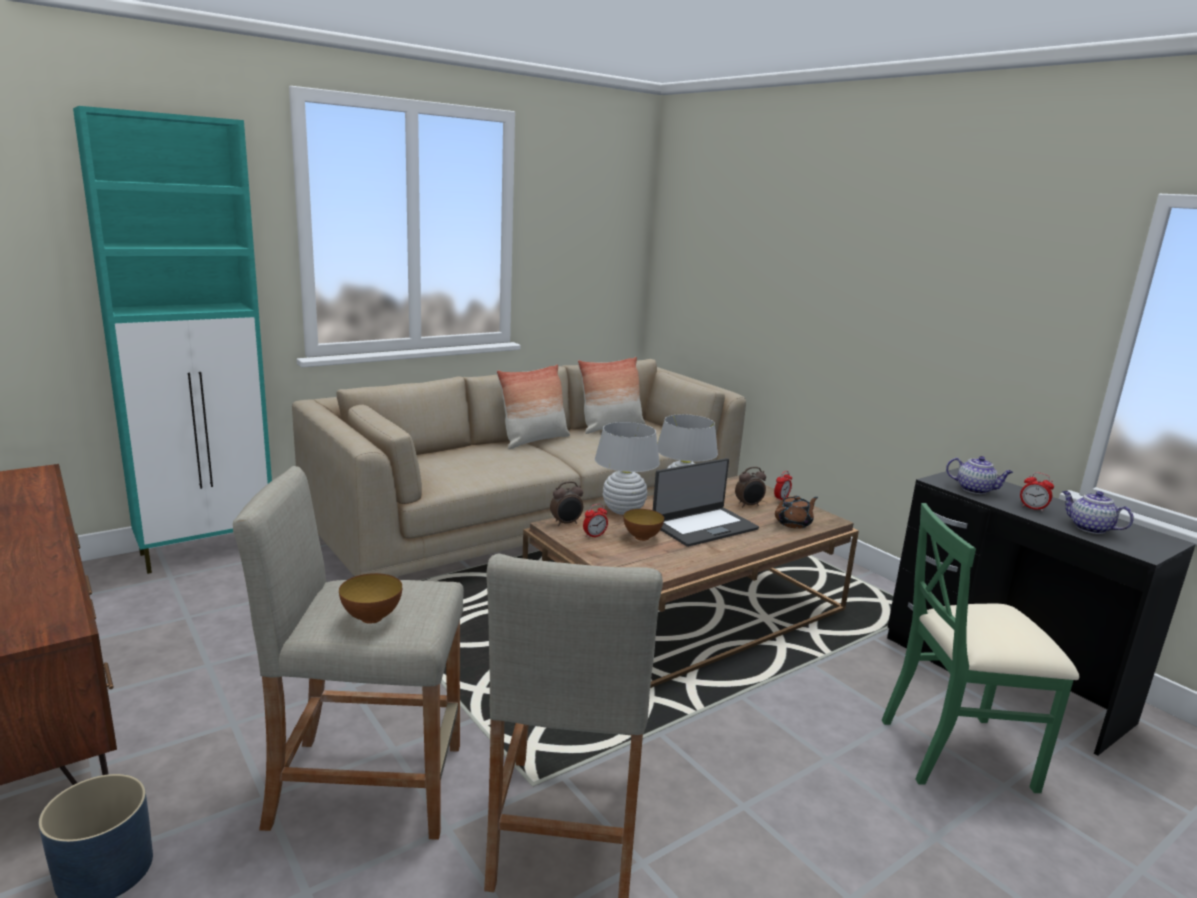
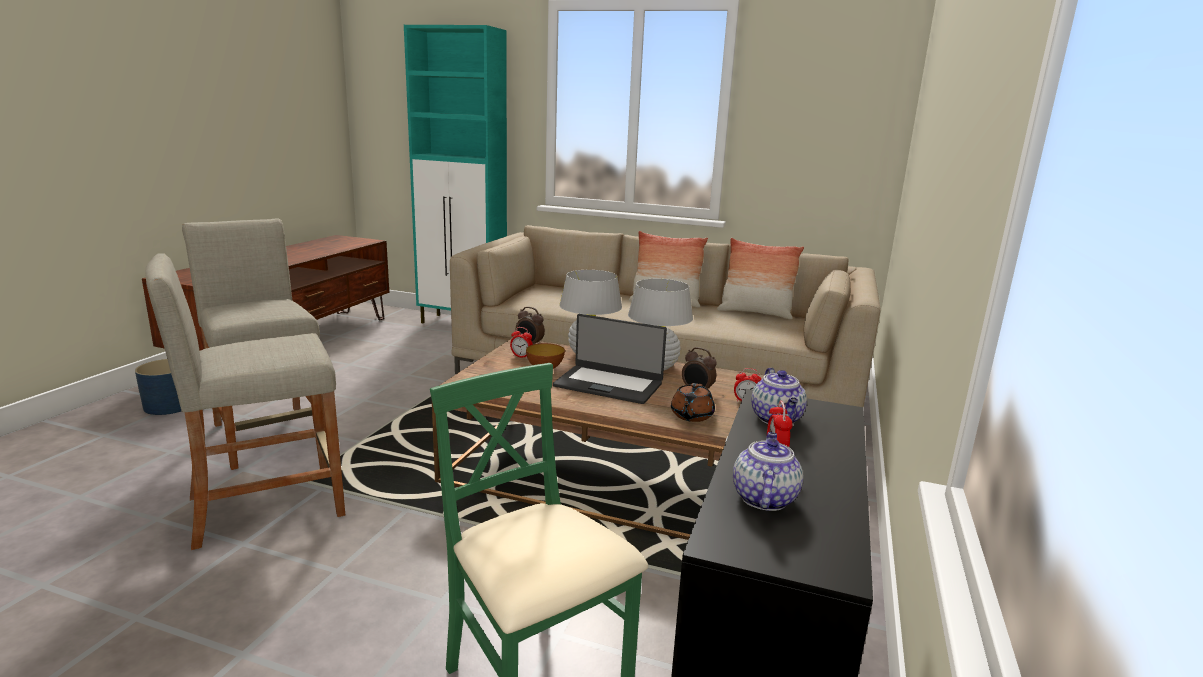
camera: 55 degrees right, 0 degrees up
bowl [339,573,402,624] -> none
brown teapot [775,496,818,529] -> brown teapot turned 90 degrees clockwise [671,383,715,422]

